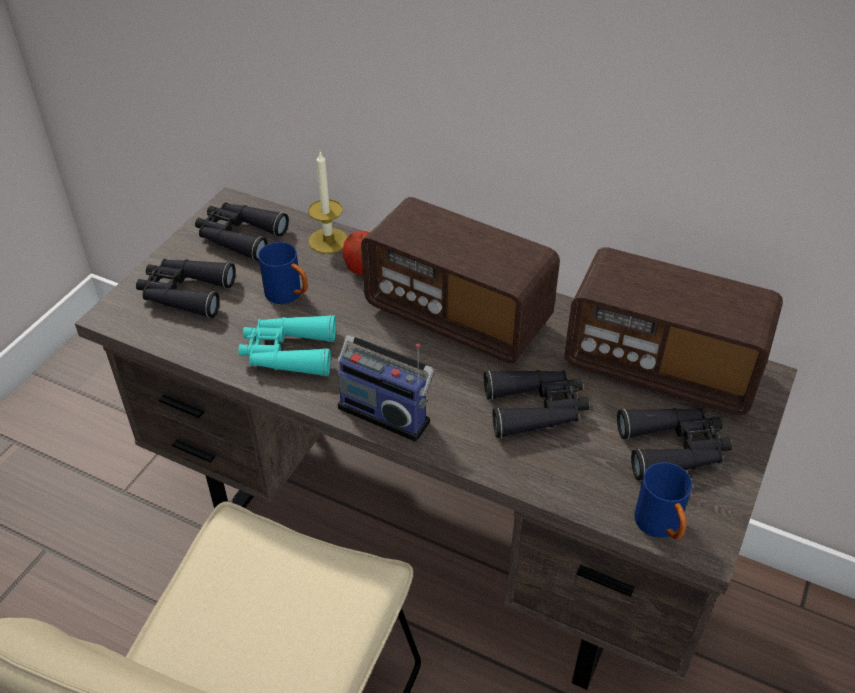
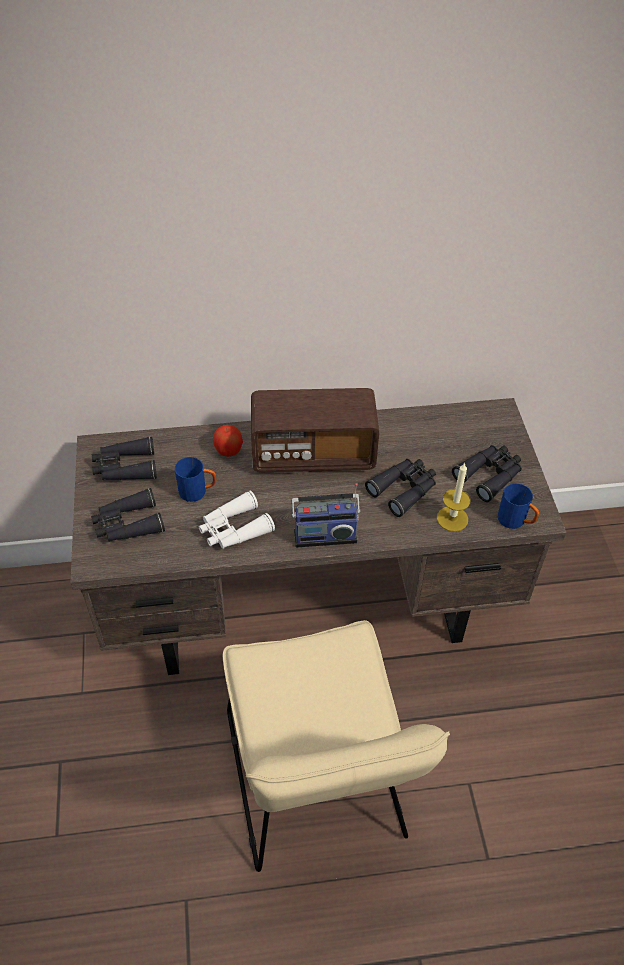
camera: 35 degrees left, 5 degrees up
turquoise binoculars [238,315,336,377] -> white binoculars [199,490,275,549]
candle [308,152,348,253] -> candle moved to [437,462,470,532]
radio [564,247,783,415] -> none

